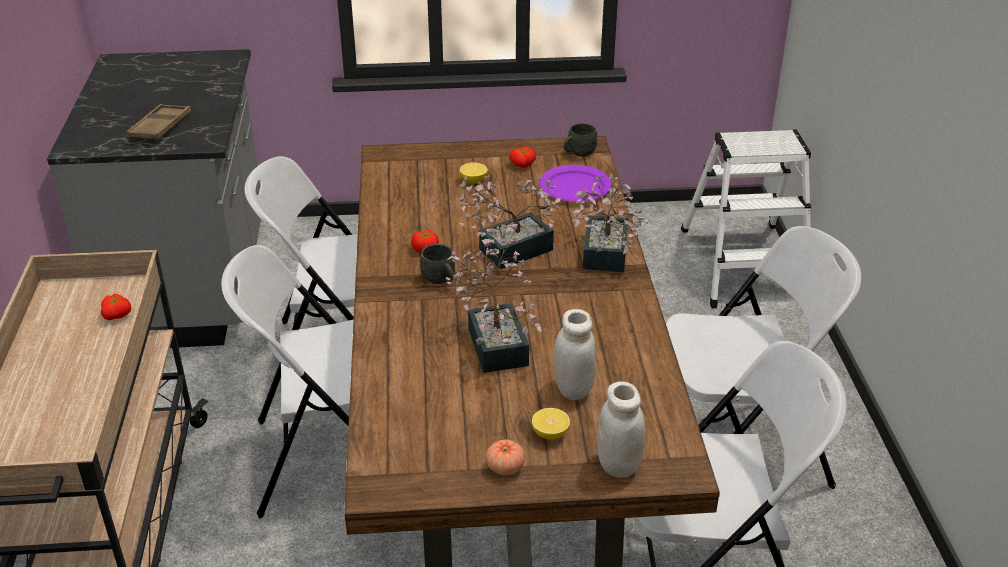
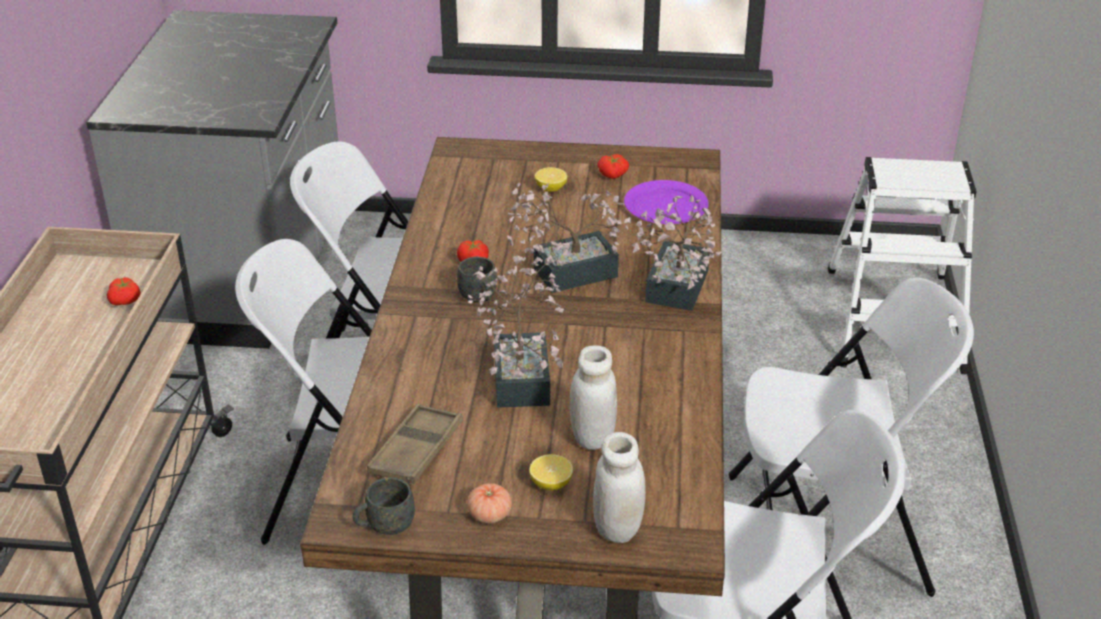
camera: 10 degrees right, 0 degrees up
brown tray [126,104,191,141] -> brown tray moved to [367,404,463,484]
grey mug [564,123,597,157] -> grey mug moved to [353,477,415,535]

